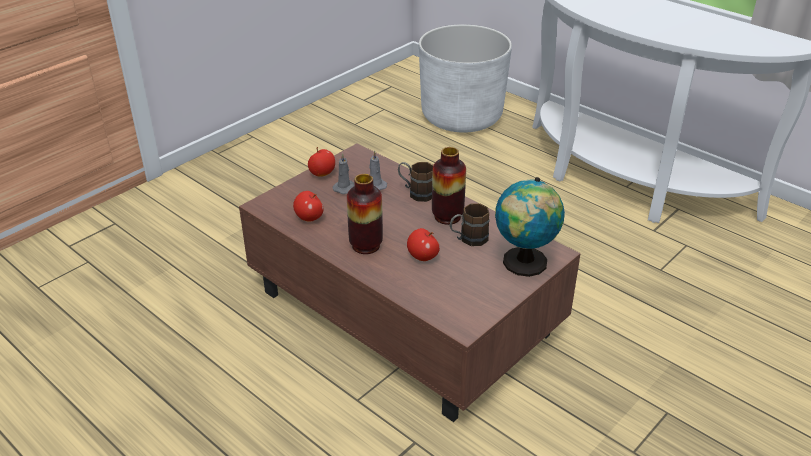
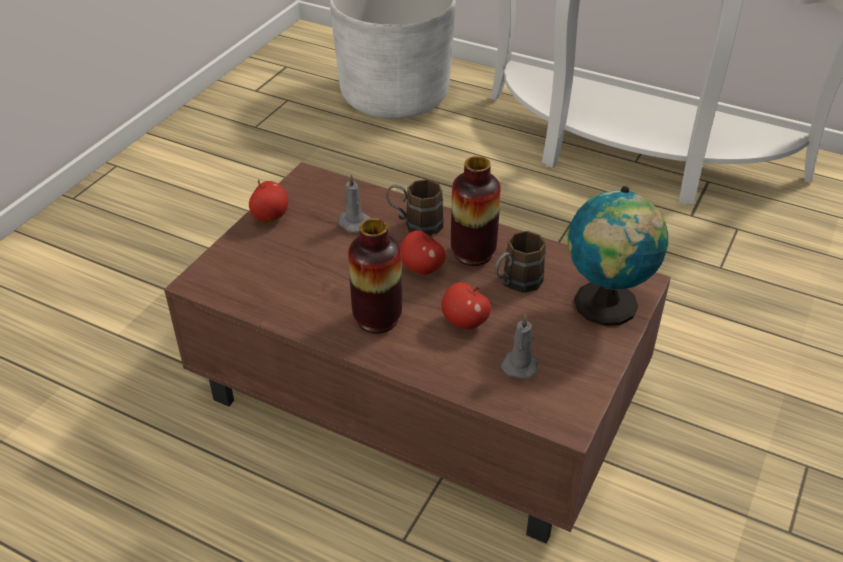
camera: 15 degrees left, 5 degrees up
apple [293,191,324,222] -> apple moved to [400,230,446,275]
grey candle [333,153,354,194] -> grey candle moved to [501,314,538,379]

